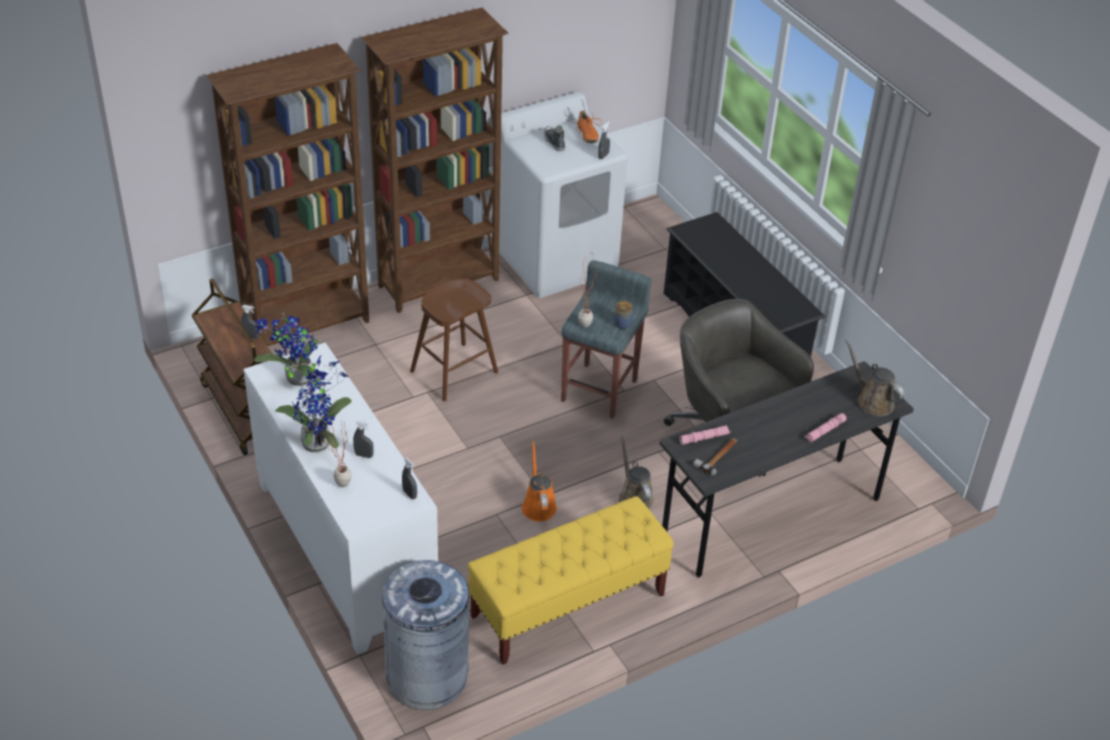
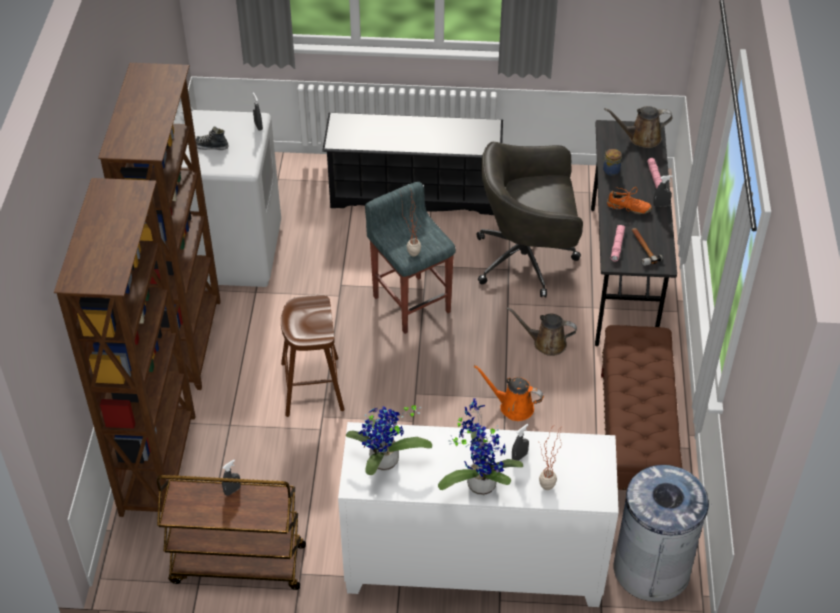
camera: 55 degrees left, 5 degrees up
grey spray bottle [402,458,417,499] -> grey spray bottle moved to [653,175,673,207]
yellow bench [467,496,674,665] -> brown bench [601,325,683,490]
orange shoe [572,110,602,143] -> orange shoe moved to [607,187,652,214]
jar [614,300,633,329] -> jar moved to [603,149,622,176]

